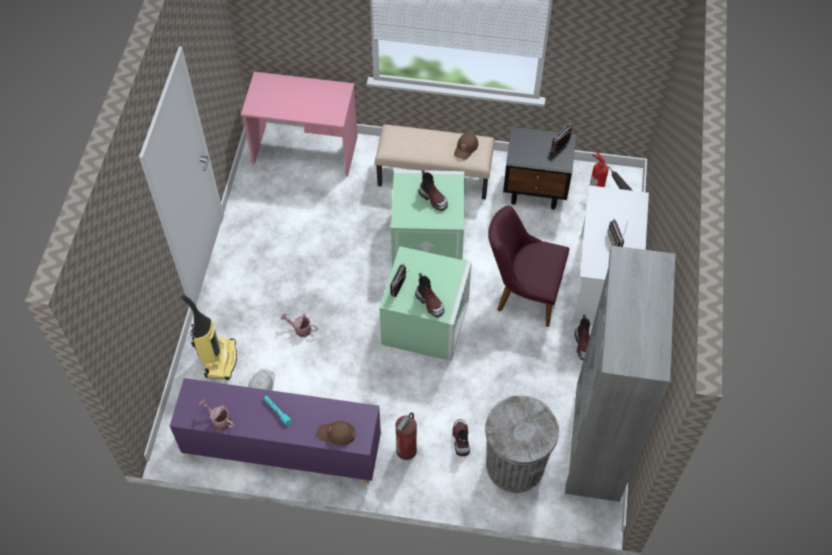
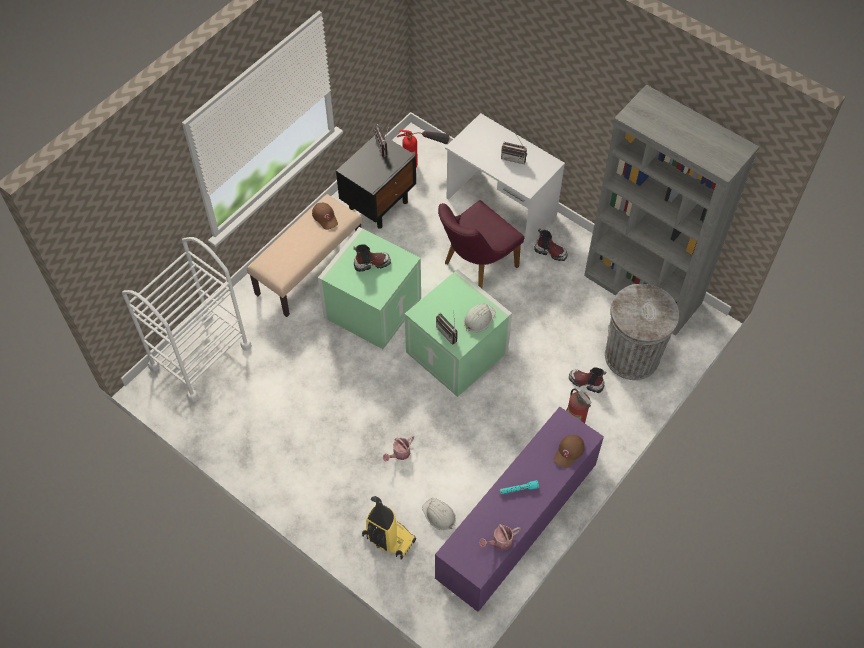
camera: 60 degrees left, 0 degrees up
pink desk [241,72,358,176] -> white cart [122,237,252,402]
boot [415,273,445,318] -> white hard hat [464,304,496,332]

